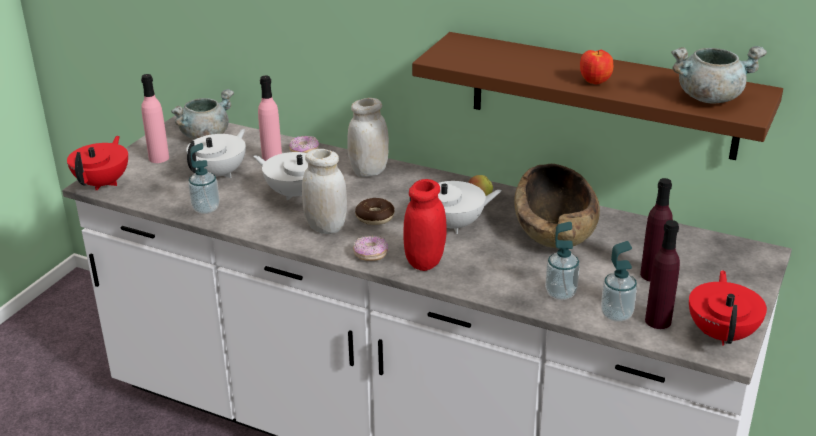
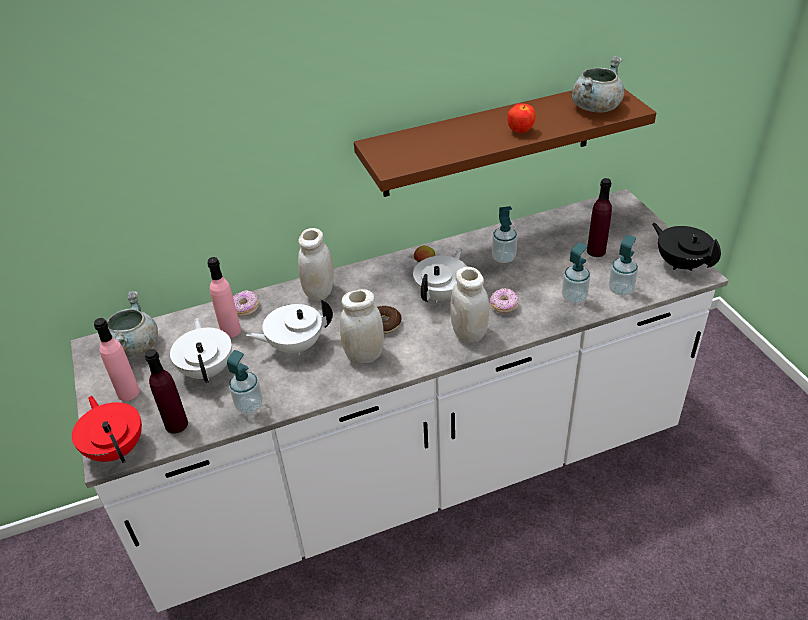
camera: 45 degrees left, 10 degrees up
donut [353,236,388,261] -> donut moved to [490,288,519,313]
red jar [403,179,447,271] -> white jar [450,267,489,343]
brown bowl [514,164,600,248] -> soap dispenser [492,206,517,263]
purple bottle [645,220,680,329] -> purple bottle moved to [145,349,188,434]
red teapot [689,270,767,346] -> black teapot [652,223,721,271]

